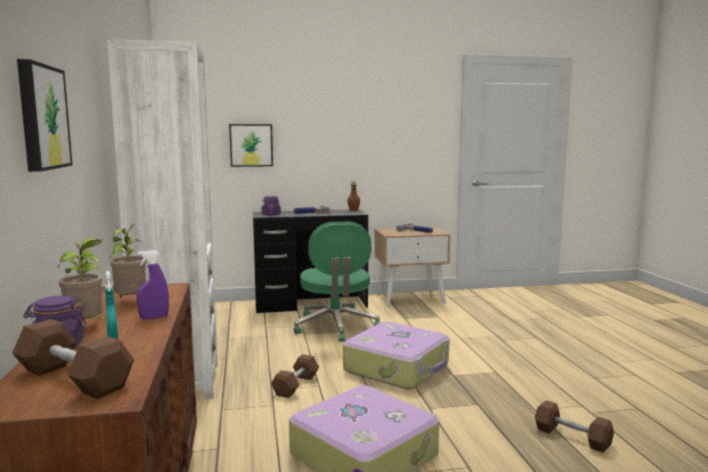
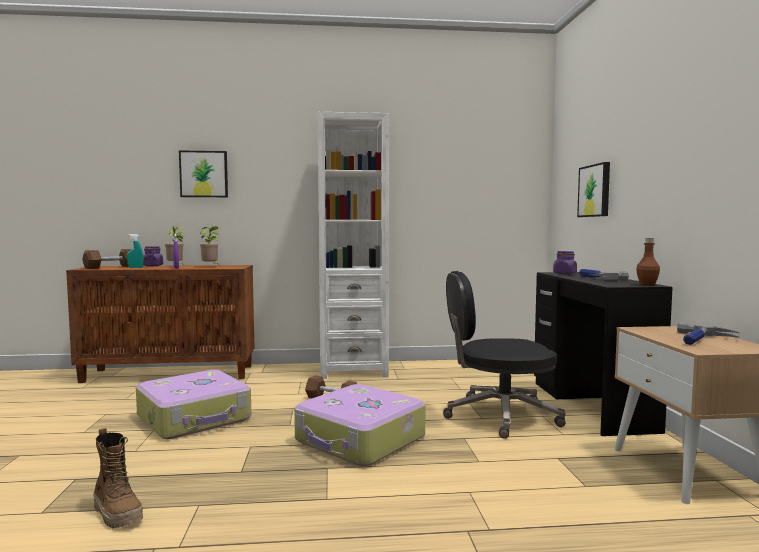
camera: 95 degrees right, 5 degrees down
green office chair [294,221,380,342] -> black office chair [443,271,565,439]
brown dumbbell [535,400,614,452] -> boot [93,428,143,528]

